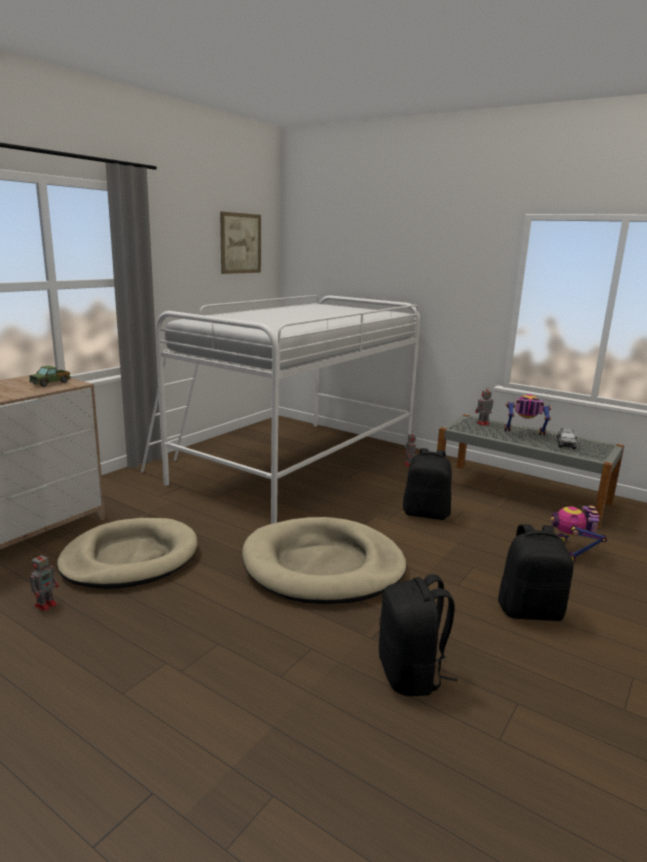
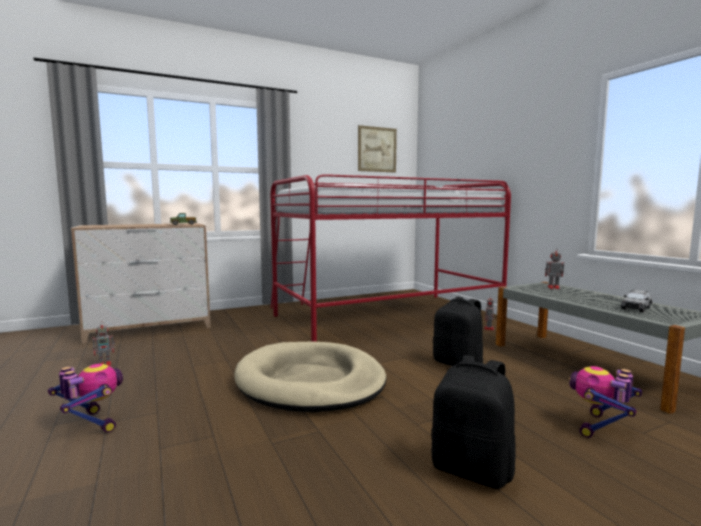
camera: 30 degrees right, 10 degrees down
beige dog bed [57,518,198,589] -> none
white bed [141,295,420,524] -> red bed [271,174,511,342]
black backpack [379,574,457,696] -> none
toy robot [504,394,551,435] -> toy robot moved to [48,364,123,433]

